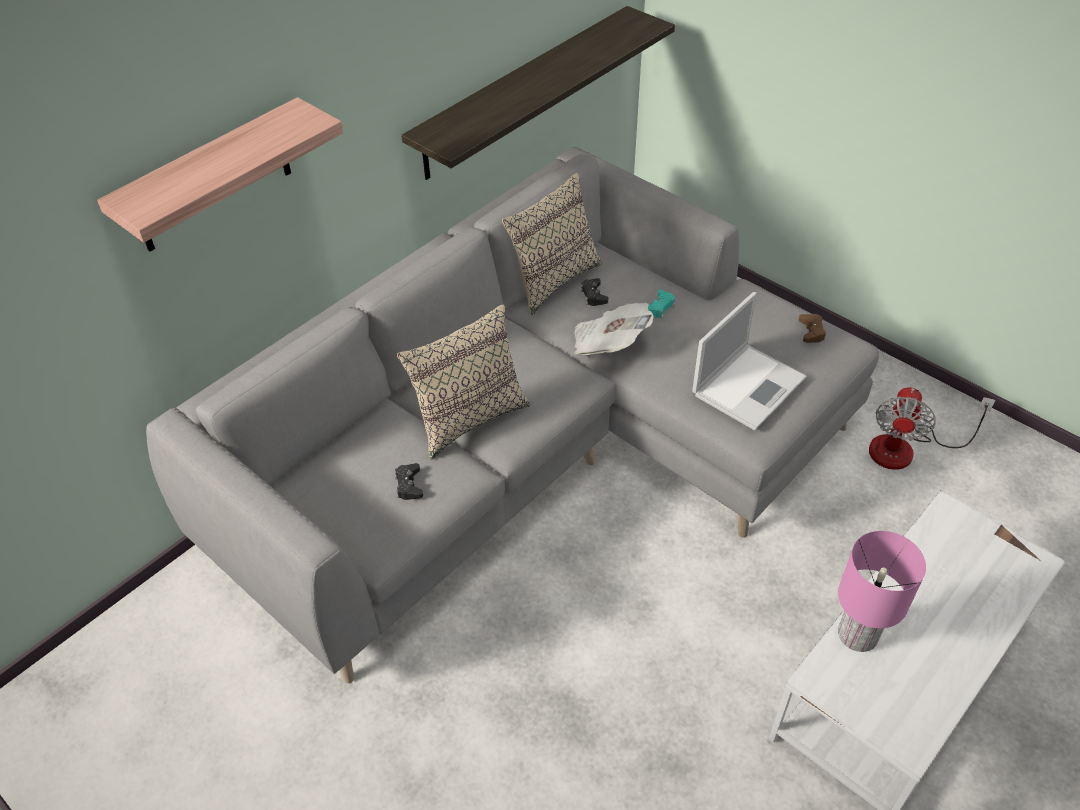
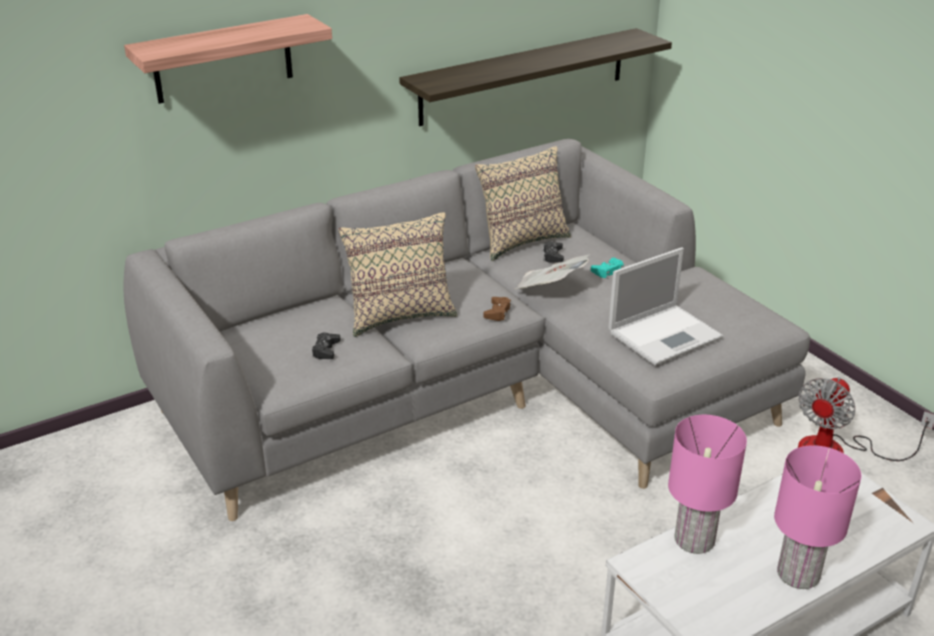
camera: 15 degrees right, 15 degrees down
brown game controller [799,314,826,343] -> brown game controller moved to [484,297,512,321]
none -> pink table lamp [774,445,861,589]

